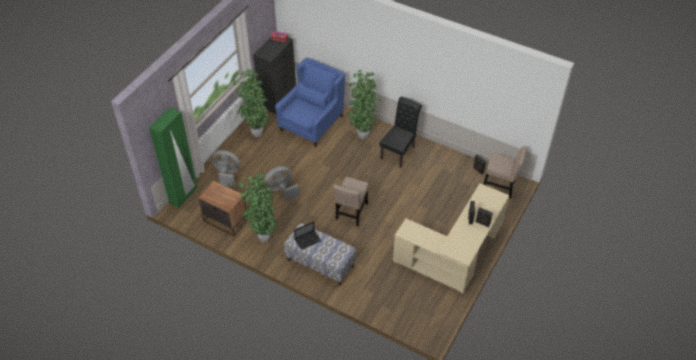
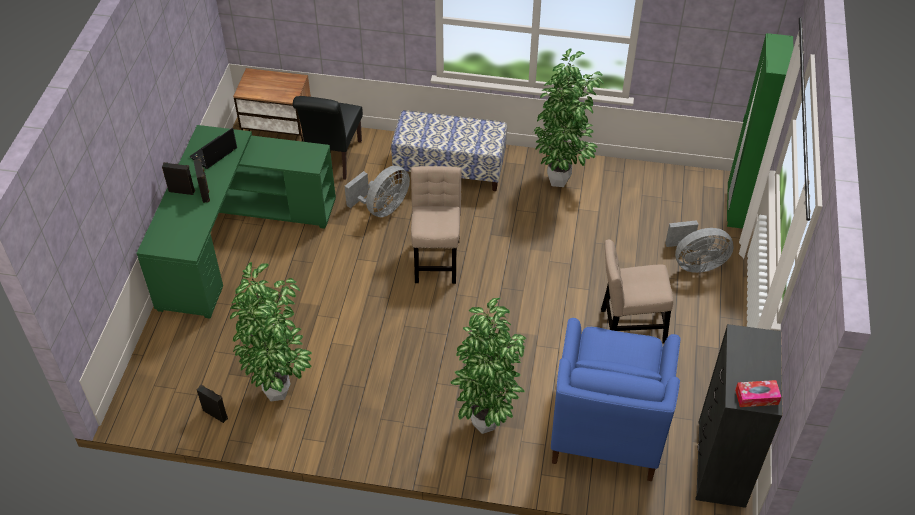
camera: 160 degrees right, 0 degrees up
nightstand [198,181,247,236] -> nightstand moved to [233,68,311,142]
potted plant [233,67,269,138] -> potted plant moved to [230,262,312,401]
grey fan [264,166,300,201] -> grey fan moved to [345,166,410,217]
laptop [294,221,321,250] -> laptop moved to [190,128,237,169]
black chair [380,97,422,168] -> black chair moved to [293,96,363,180]
beige desk [393,183,509,294] -> green desk [136,125,336,319]
beige chair [483,146,527,198] -> beige chair moved to [601,239,673,343]

